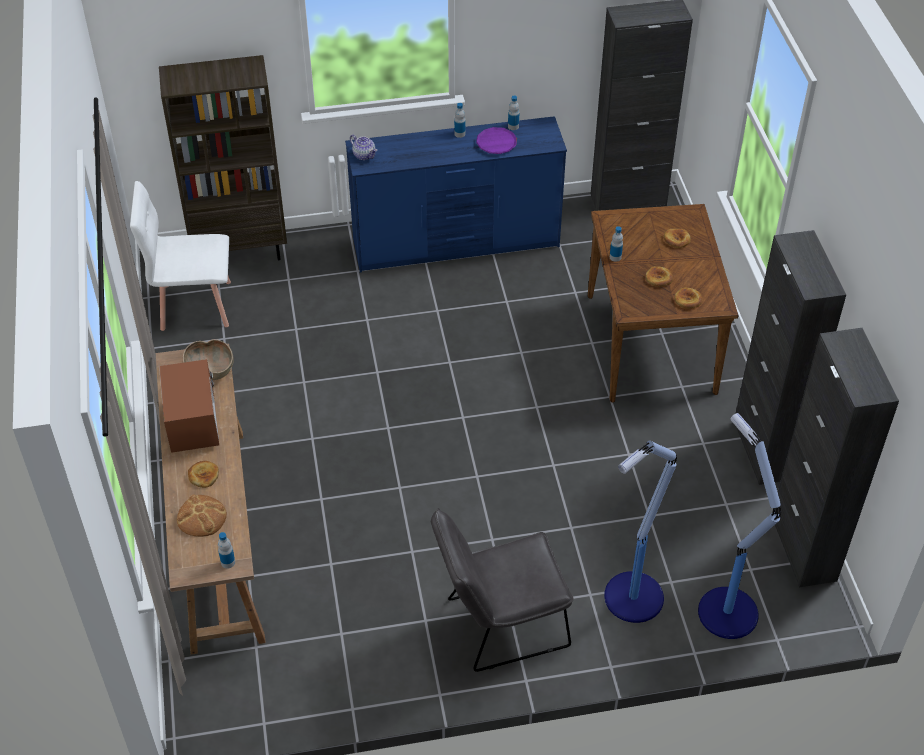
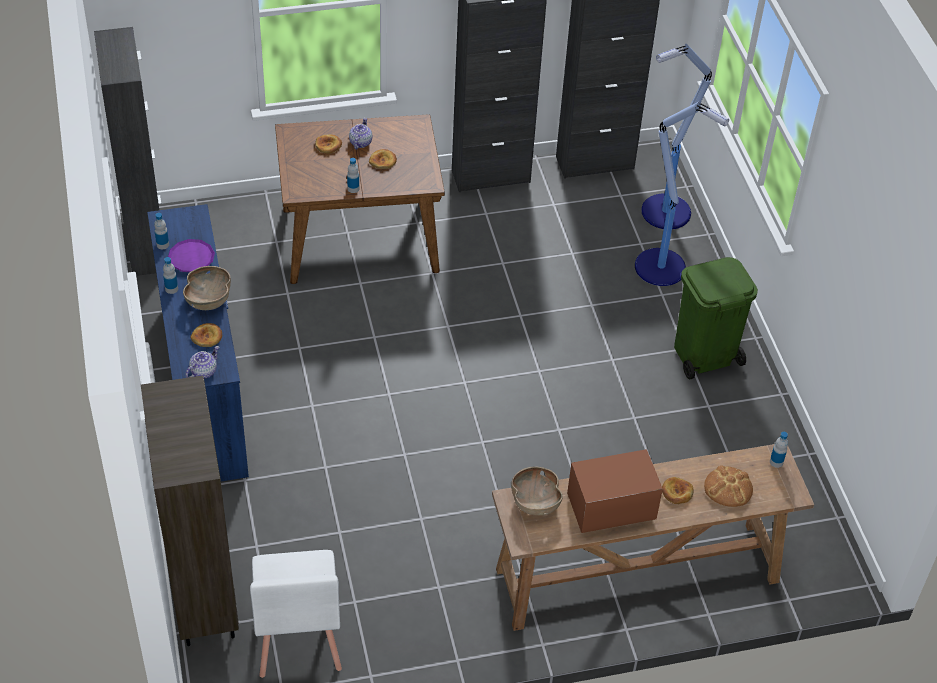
camera: 95 degrees left, 0 degrees up
grey chair [431,508,574,672] -> green trash can [674,257,758,380]
bread [675,287,703,308] -> bread moved to [191,323,222,347]
none -> brown bowl [183,266,231,310]
none -> teapot [349,118,372,149]

